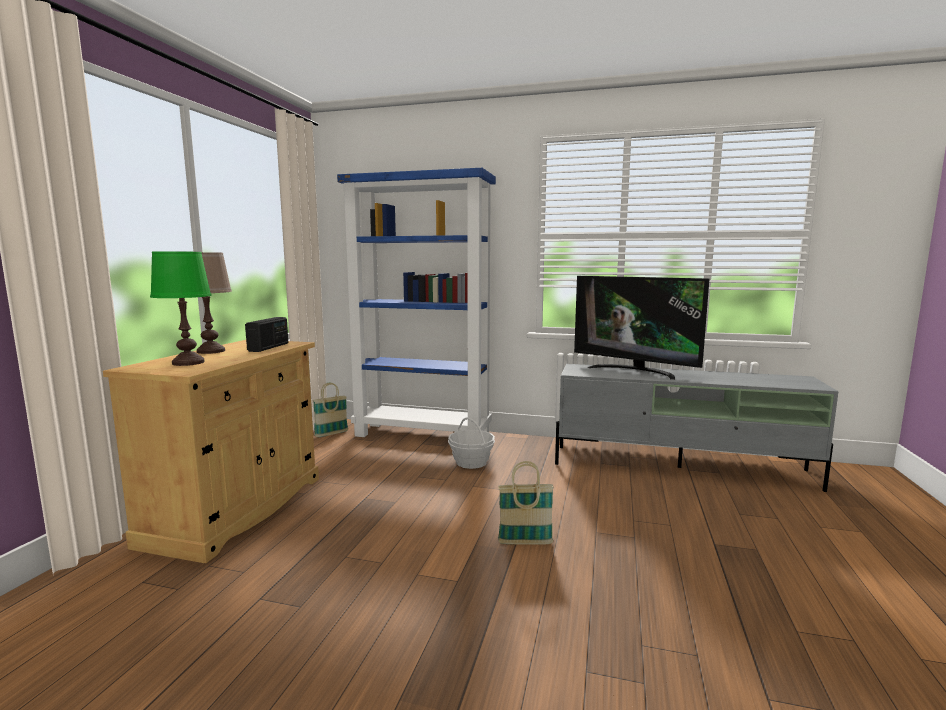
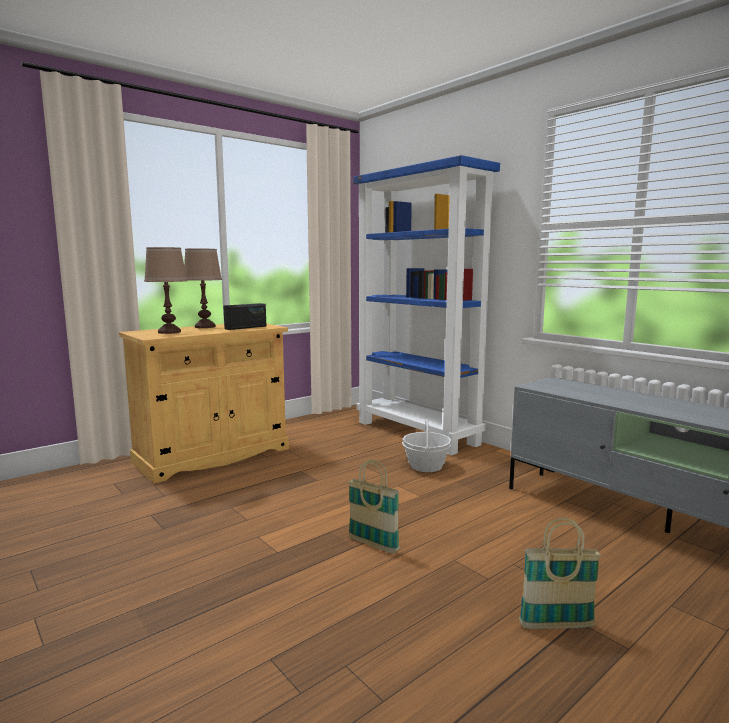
camera: 35 degrees right, 0 degrees up
green table lamp [150,251,212,366] -> brown table lamp [144,247,187,334]
basket [313,383,348,437] -> basket moved to [519,518,601,629]
television [574,276,709,380] -> none

